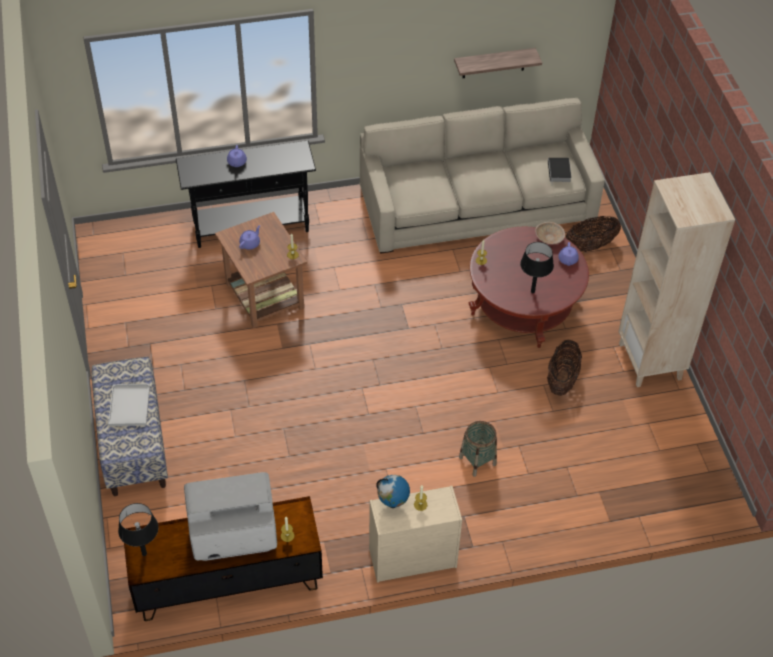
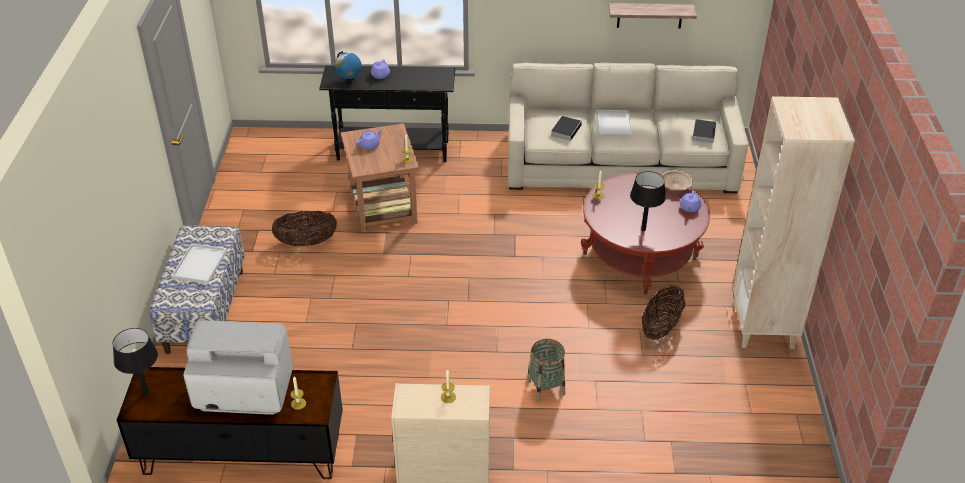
camera: 15 degrees right, 10 degrees down
globe [376,475,410,508] -> globe moved to [335,51,361,85]
basket [566,216,621,252] -> basket moved to [272,211,337,246]
none -> book [551,116,582,141]
none -> white tray [597,110,632,137]

